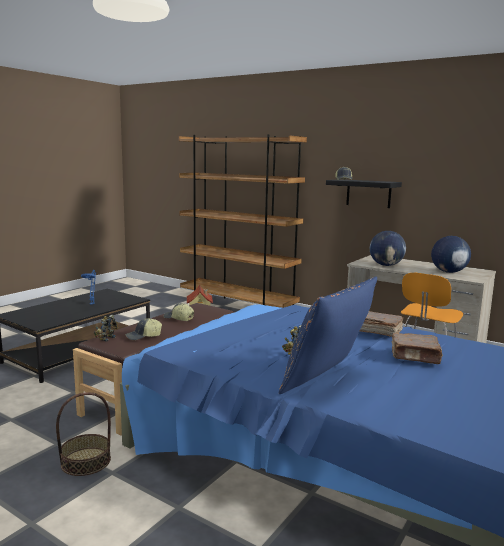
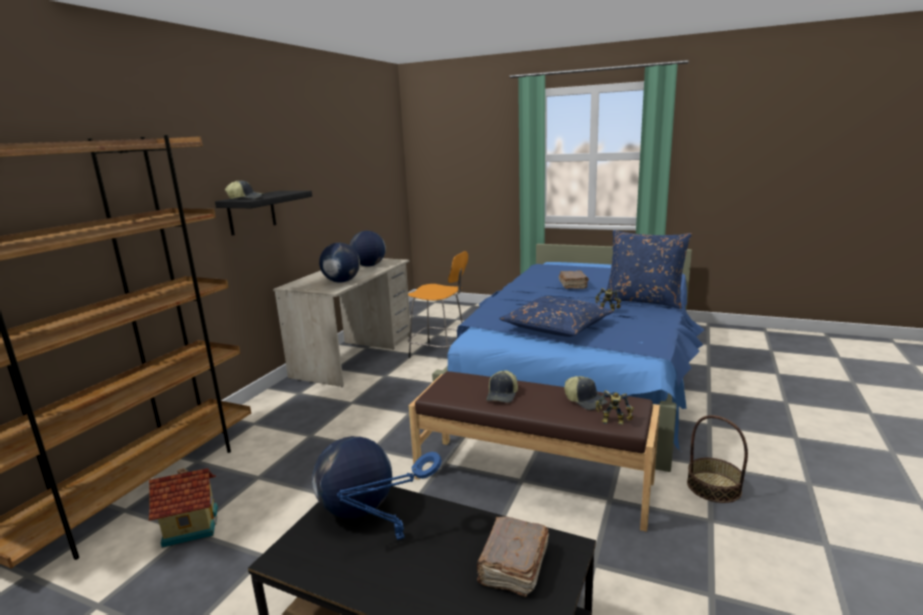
camera: 100 degrees left, 5 degrees up
brown book [360,311,404,337] -> brown book moved to [477,517,549,597]
none -> globe [312,436,392,518]
none -> blue pillow [499,296,614,337]

